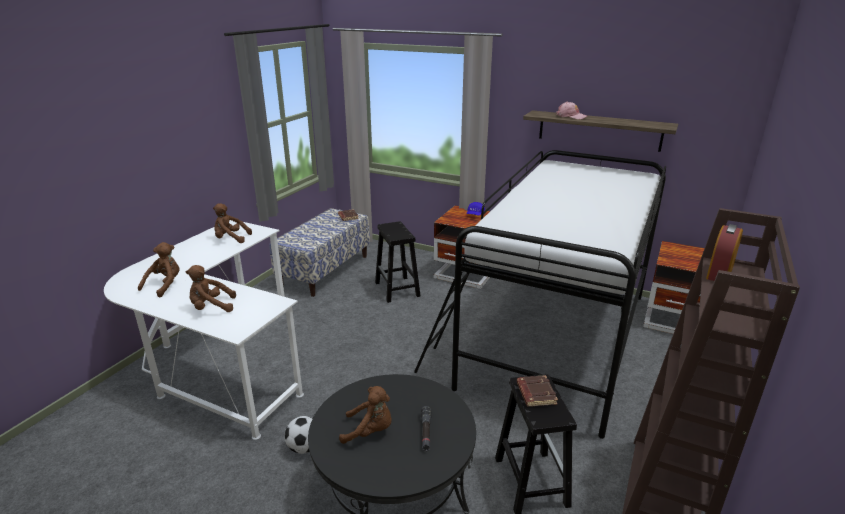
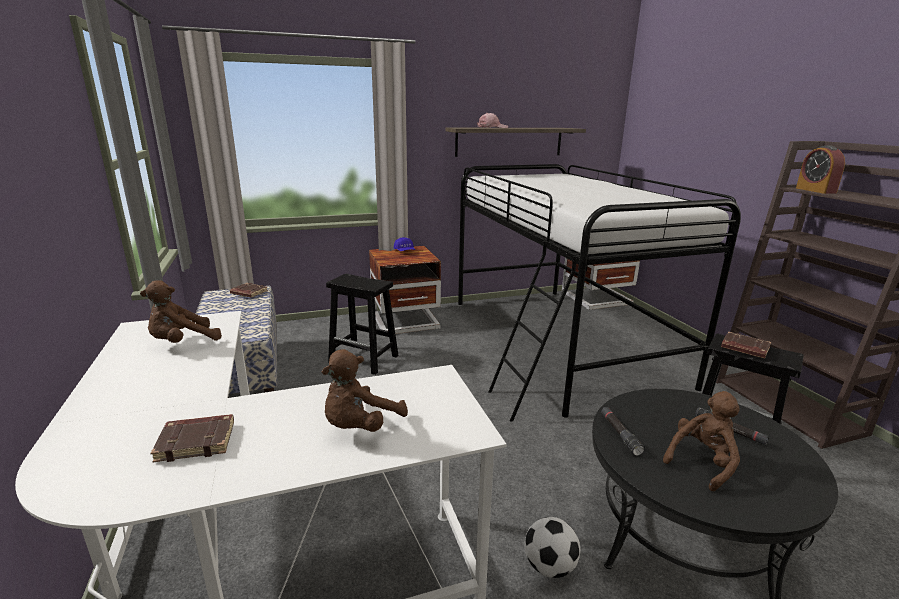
camera: 45 degrees left, 5 degrees down
brown plush toy [138,242,180,297] -> brown book [151,414,234,462]
none -> black flashlight [601,407,645,456]

